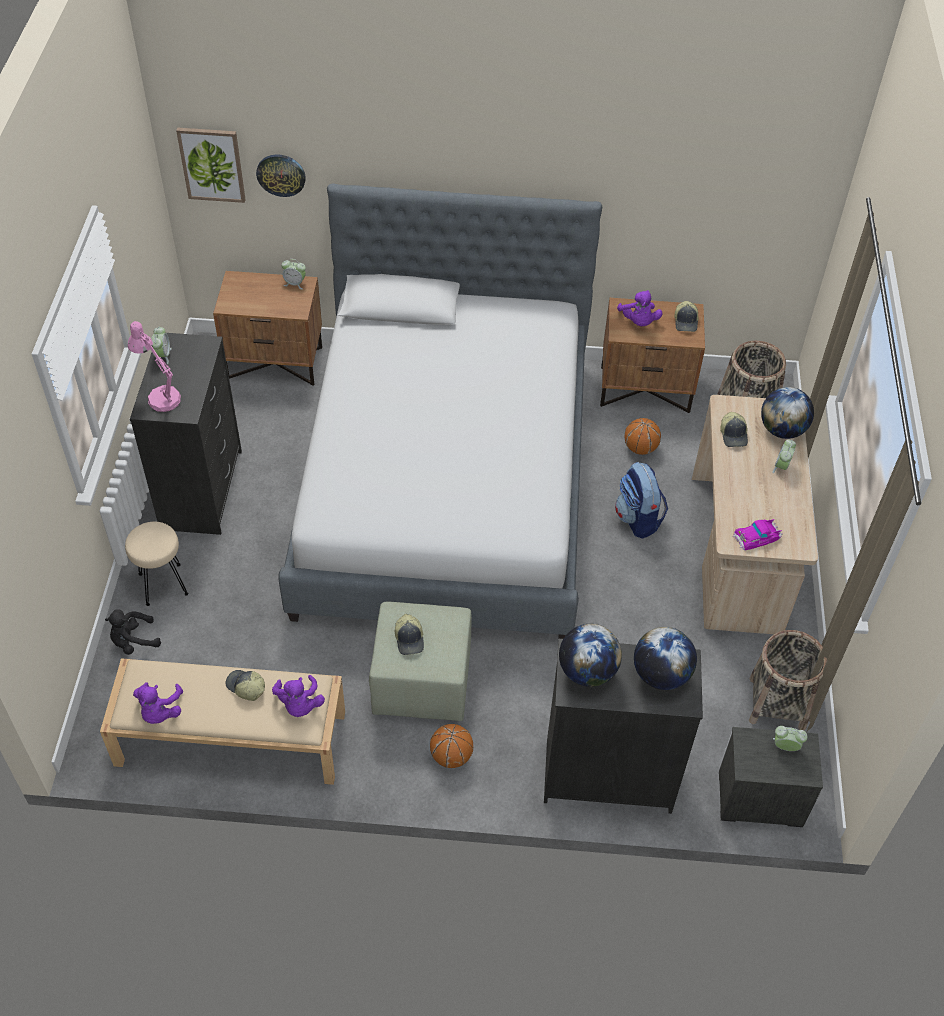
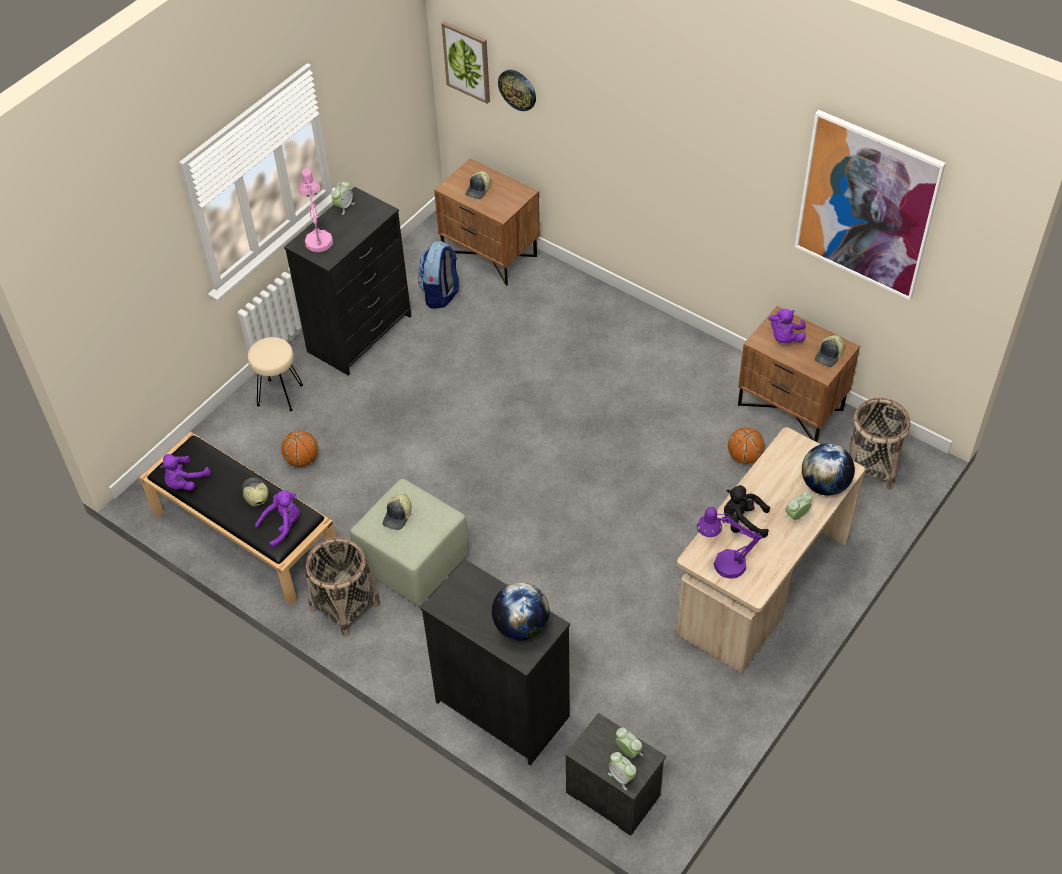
camera: 35 degrees right, 0 degrees up
beige bench [100,658,345,785] -> black bench [139,432,336,605]
black plush toy [105,609,161,655] -> black plush toy moved to [724,485,770,538]
purple plush toy [272,675,325,717] -> purple plush toy turned 150 degrees counterclockwise [255,490,300,548]
bed [278,184,602,639] -> none
alarm clock [281,259,306,290] -> alarm clock moved to [608,752,636,790]
basketball [430,724,473,768] -> basketball moved to [281,430,318,467]
globe [559,624,622,687] -> none
backpack [615,462,668,539] -> backpack moved to [418,241,459,309]
cap [720,412,748,447] -> cap moved to [465,171,491,199]
toy car [733,519,783,551] -> purple table lamp [697,507,762,579]
basket [749,630,827,730] -> basket moved to [305,538,381,637]
none -> picture [795,110,946,300]

